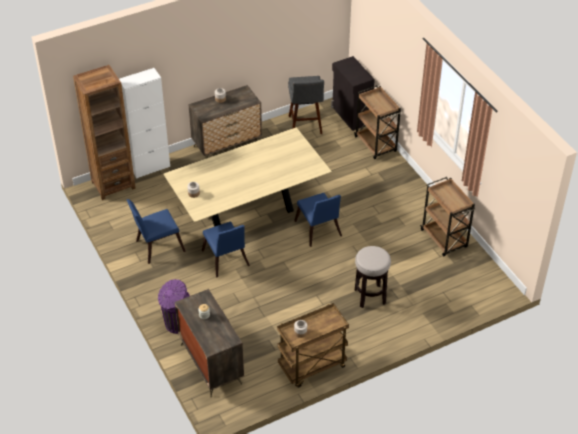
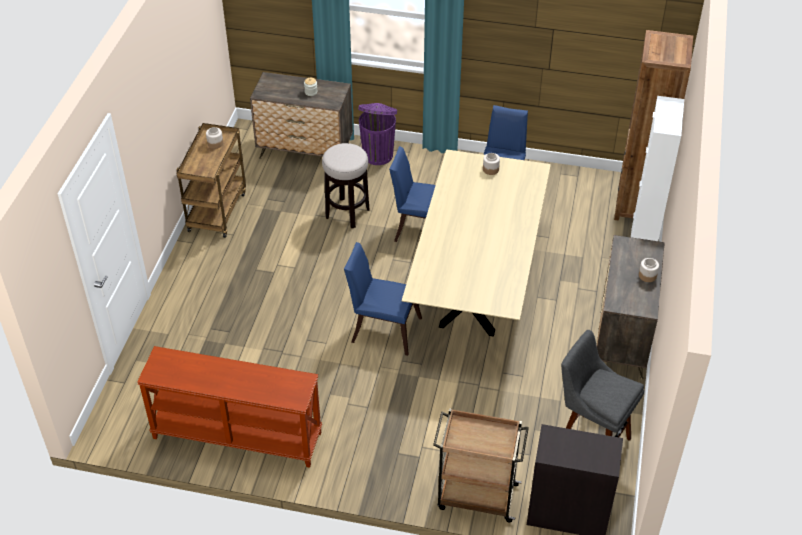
camera: 130 degrees right, 0 degrees up
stool [355,246,391,308] -> stool moved to [322,143,370,228]
brown cart [420,177,475,257] -> brown console table [137,346,322,468]

